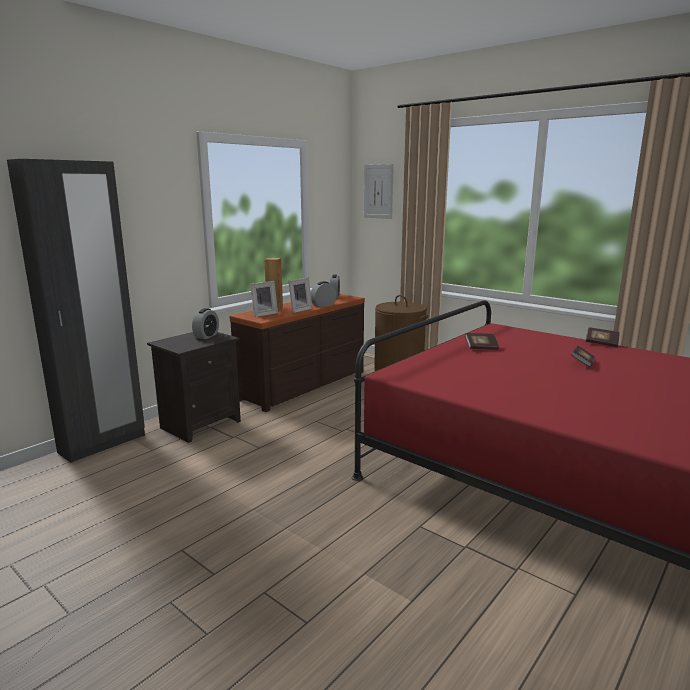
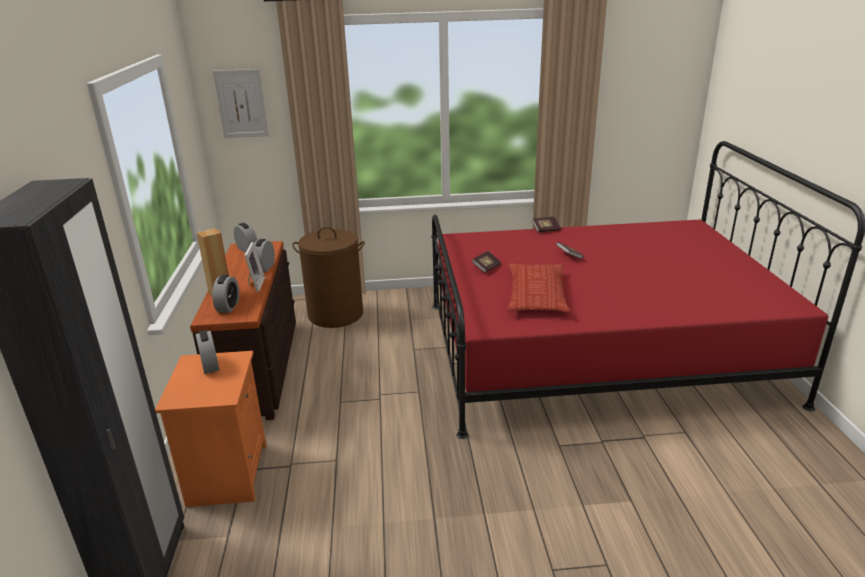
camera: 45 degrees left, 10 degrees up
black nightstand [147,332,241,443] -> orange nightstand [155,351,266,507]
picture frame [250,281,278,317] -> alarm clock [212,275,239,313]
none -> pillow [508,263,570,312]

